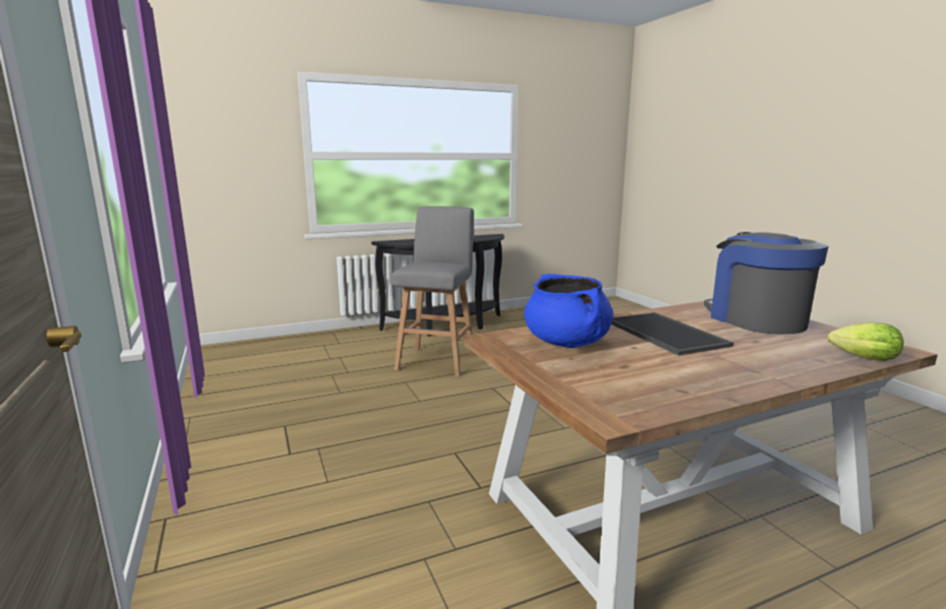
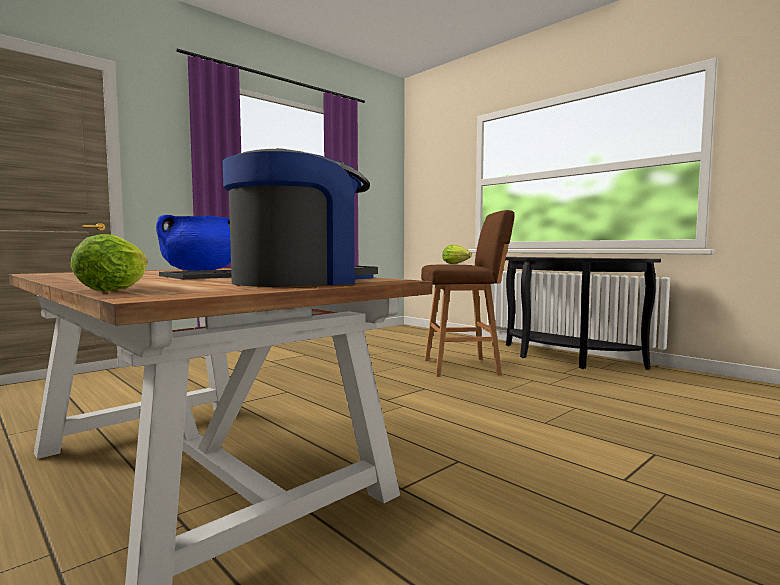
camera: 70 degrees right, 10 degrees down
grey stool [392,206,476,377] -> brown stool [421,210,515,377]
none -> lettuce [442,245,472,264]

